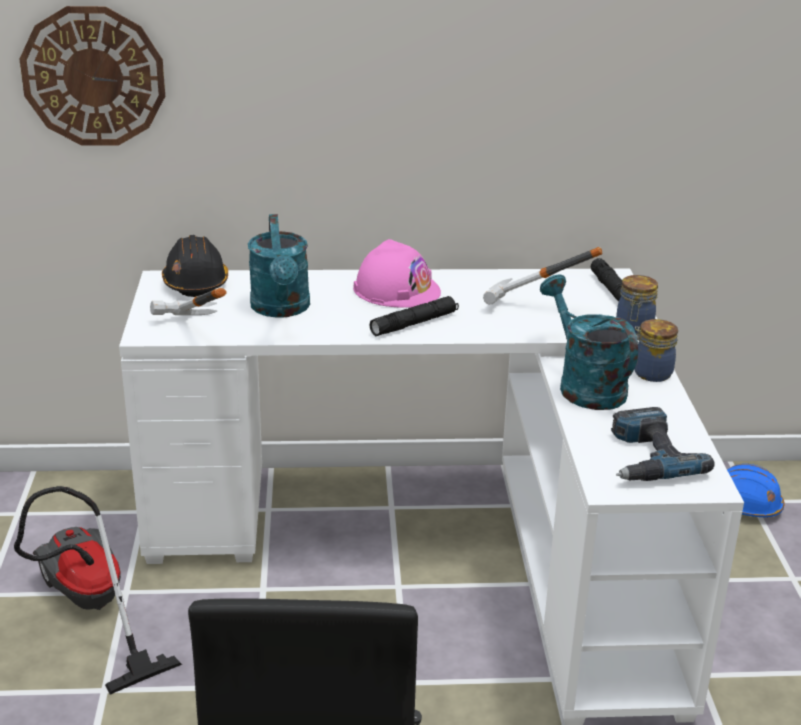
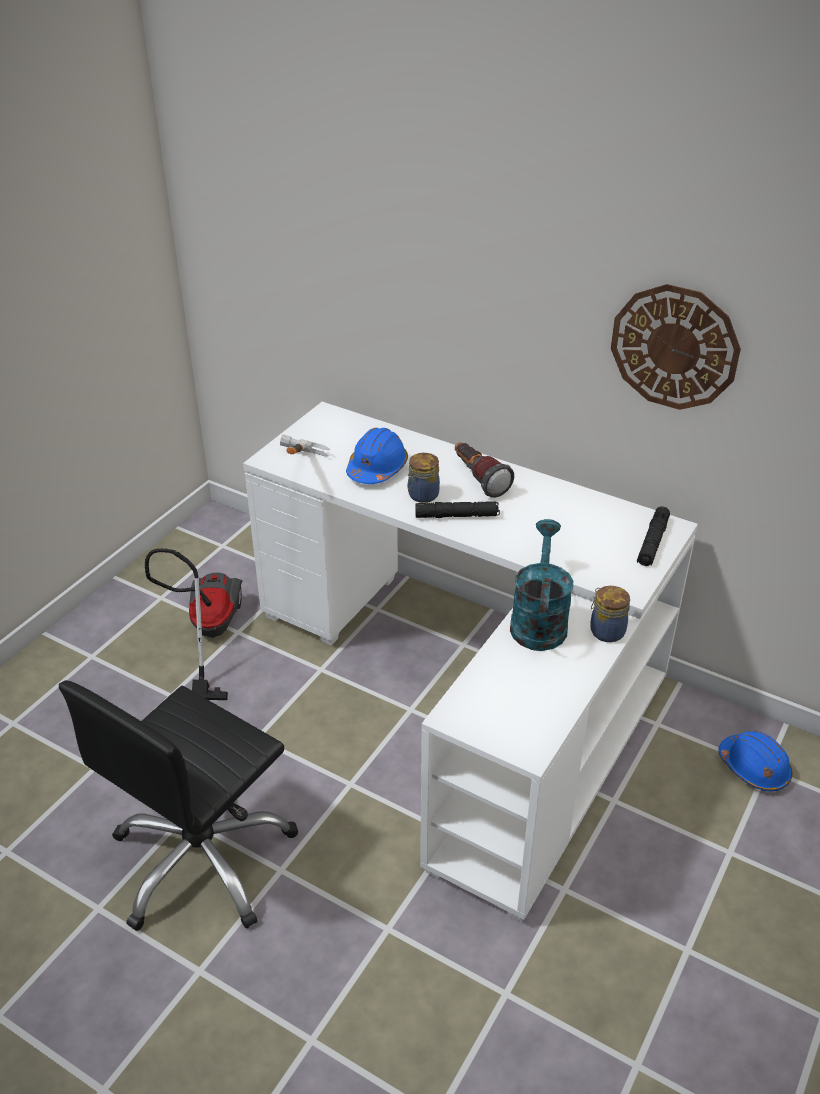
camera: 35 degrees right, 10 degrees up
wall clock [19,6,165,146] -> wall clock moved to [611,284,741,410]
black hard hat [162,235,228,297] -> none
turquoise watering can [248,214,310,318] -> blue hard hat [346,428,408,484]
pink hard hat [353,239,441,308] -> flashlight [455,442,514,498]
hammer [483,247,602,304] -> none
power drill [611,407,714,481] -> none
jar [616,275,658,334] -> jar moved to [407,453,440,503]

